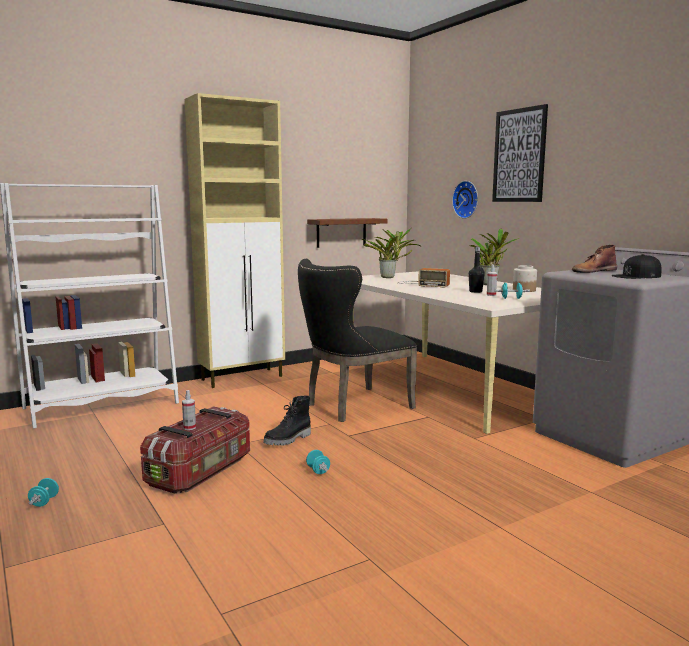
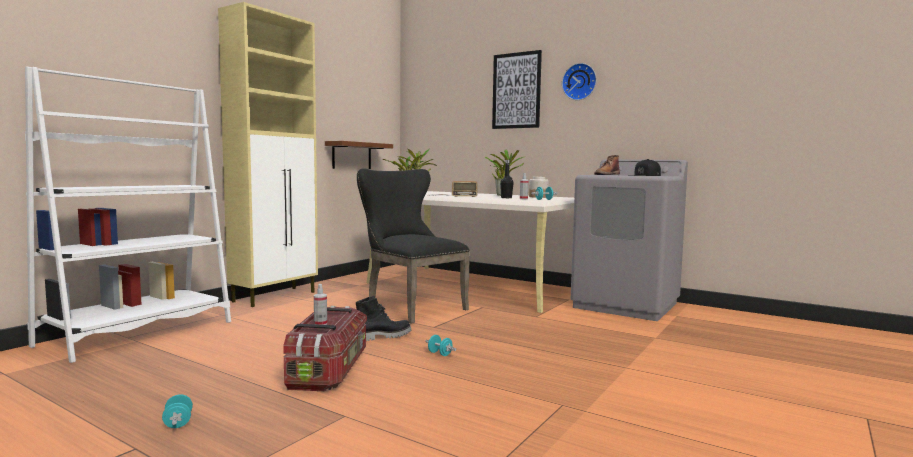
camera: 25 degrees left, 5 degrees down
black boot [263,396,311,446] -> black boot turned 135 degrees counterclockwise [356,296,411,341]
black chair [298,259,417,422] -> black chair turned 105 degrees clockwise [357,168,470,324]
wall clock [452,181,478,219] -> wall clock moved to [562,63,597,100]

